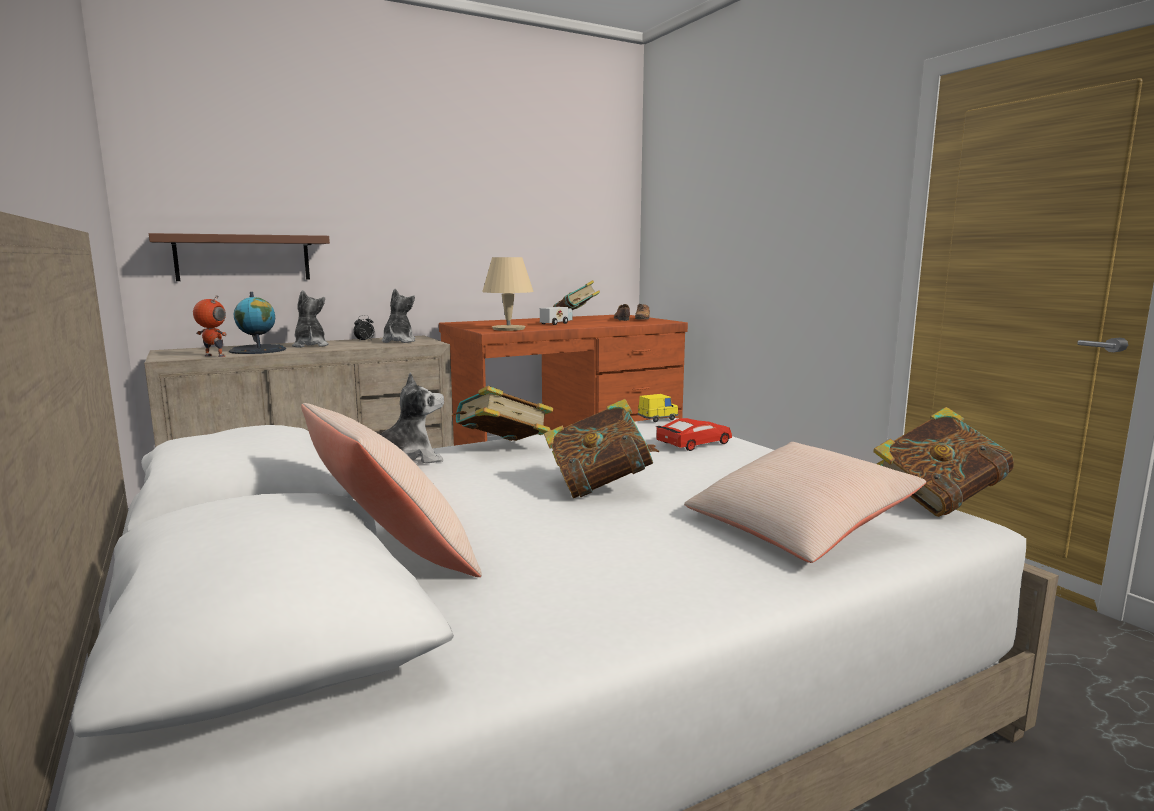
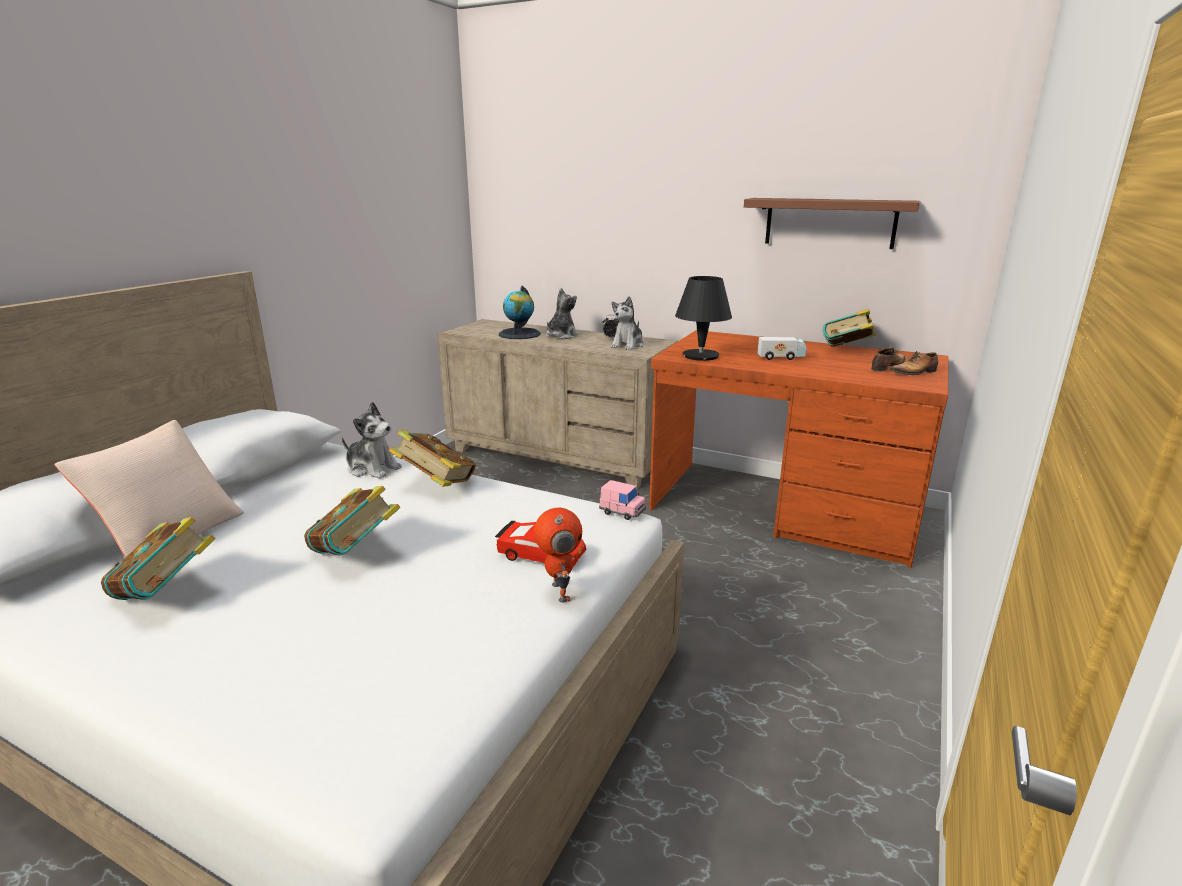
camera: 55 degrees right, 10 degrees up
brown shelf [149,233,330,281] -> brown shelf moved to [744,198,921,249]
toy robot [193,295,227,357] -> toy robot moved to [534,508,582,603]
plush toy [382,289,415,343] -> plush toy turned 150 degrees clockwise [611,296,644,350]
beige table lamp [482,257,534,331] -> black table lamp [675,276,732,361]
yellow toy car [638,394,678,422] -> pink toy car [599,480,646,520]
beige pillow [684,442,926,563] -> none
book [874,407,1014,517] -> book moved to [101,517,215,600]

